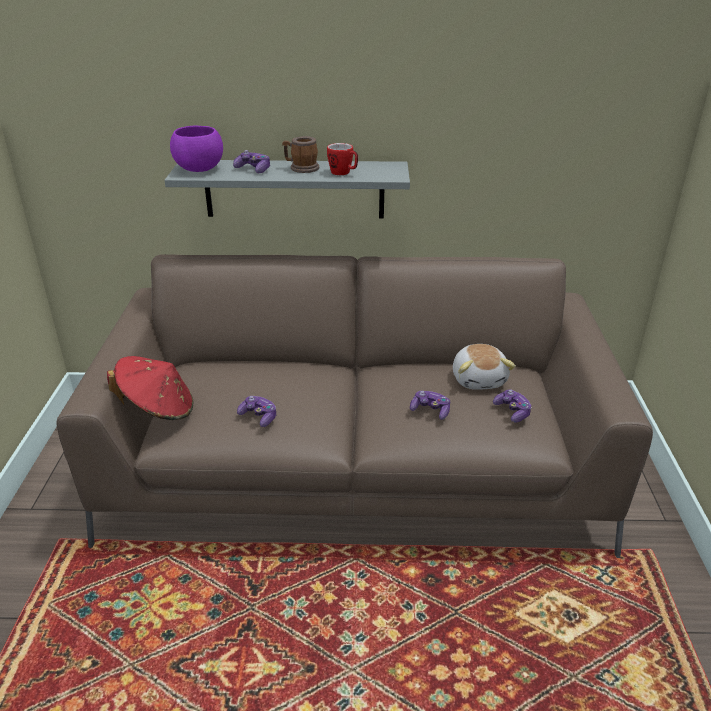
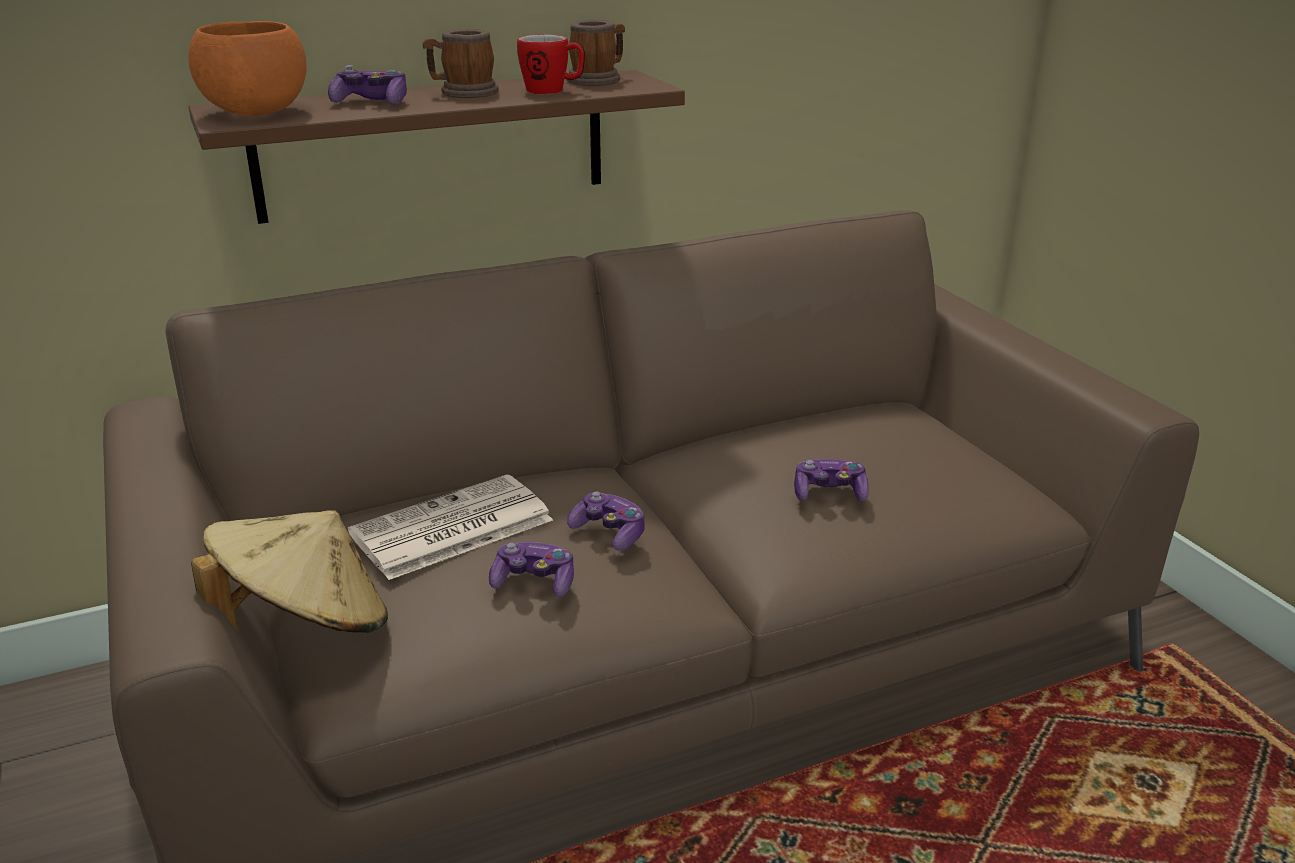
camera: 25 degrees left, 5 degrees down
red hat [107,356,194,420] -> beige hat [191,511,388,633]
grey shelf [164,160,410,218] -> brown shelf [188,70,685,224]
purple bowl [170,126,223,172] -> orange bowl [188,21,307,116]
plush toy [453,344,516,390] -> none
game controller [493,390,532,423] -> game controller moved to [567,491,644,551]
none -> newspaper [348,475,553,580]
none -> mug [566,19,625,86]

